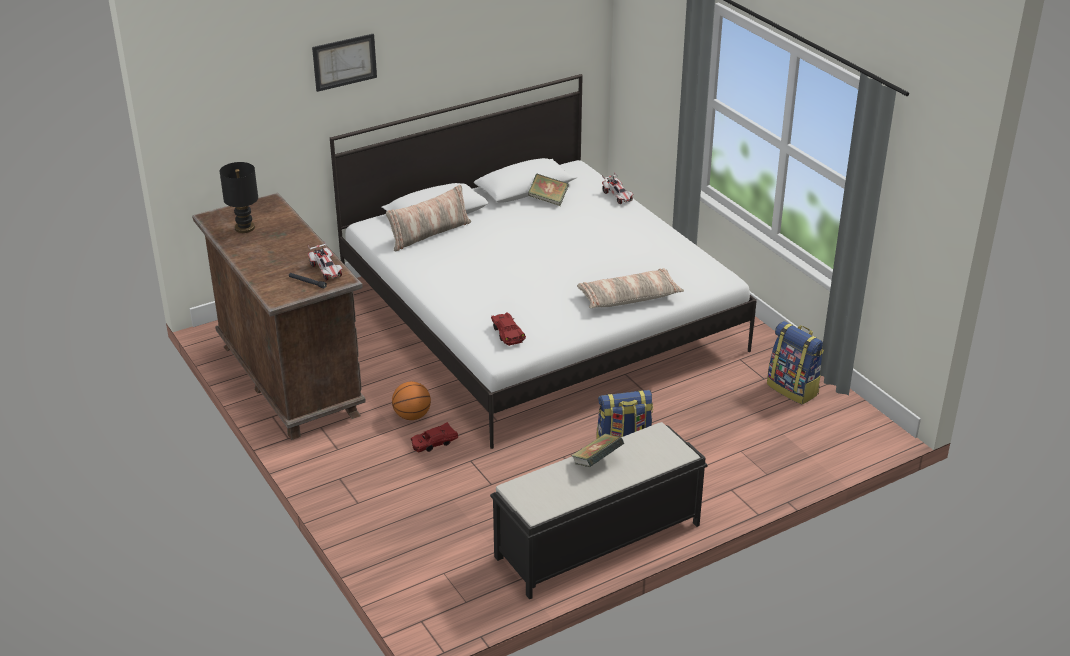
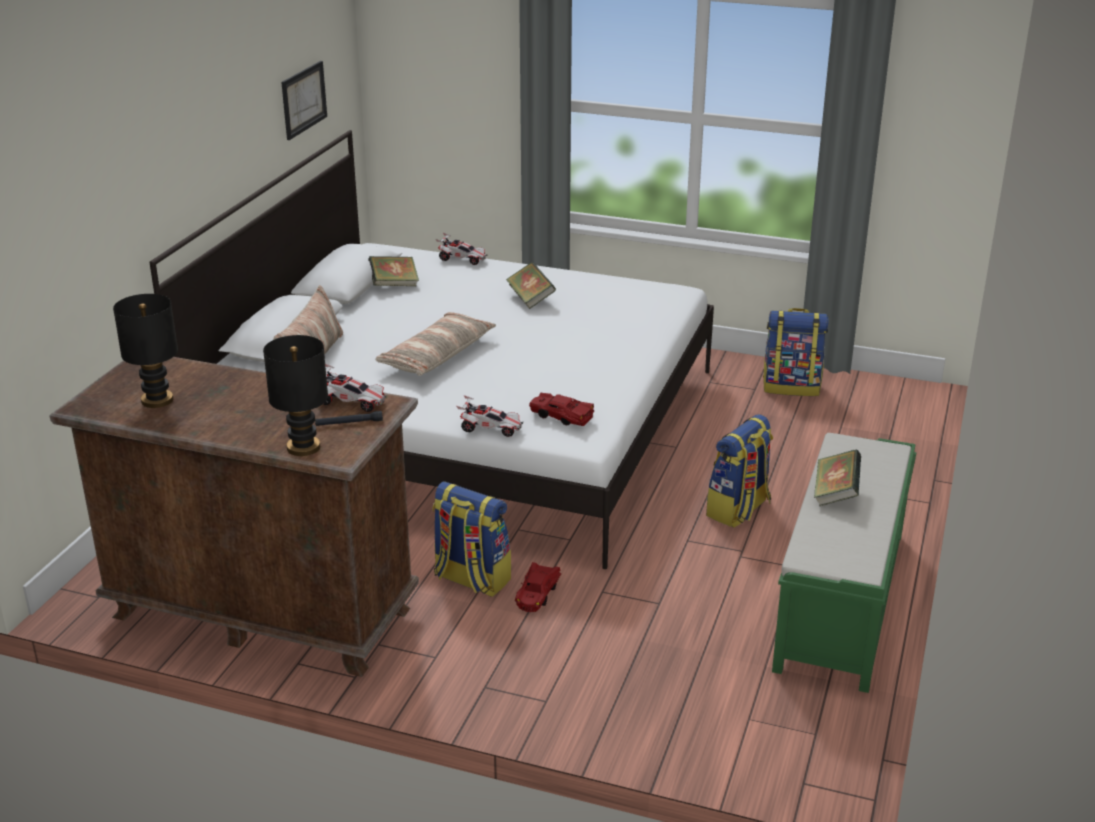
camera: 40 degrees left, 5 degrees down
picture [312,34,377,92] -> picture moved to [281,61,327,140]
basketball [392,382,431,420] -> backpack [433,482,511,597]
black bench [490,422,707,599] -> green bench [772,433,916,693]
pillow [577,268,684,308] -> pillow moved to [376,312,496,376]
none -> black table lamp [263,335,328,456]
none -> toy car [457,395,523,437]
none -> book [506,262,556,309]

